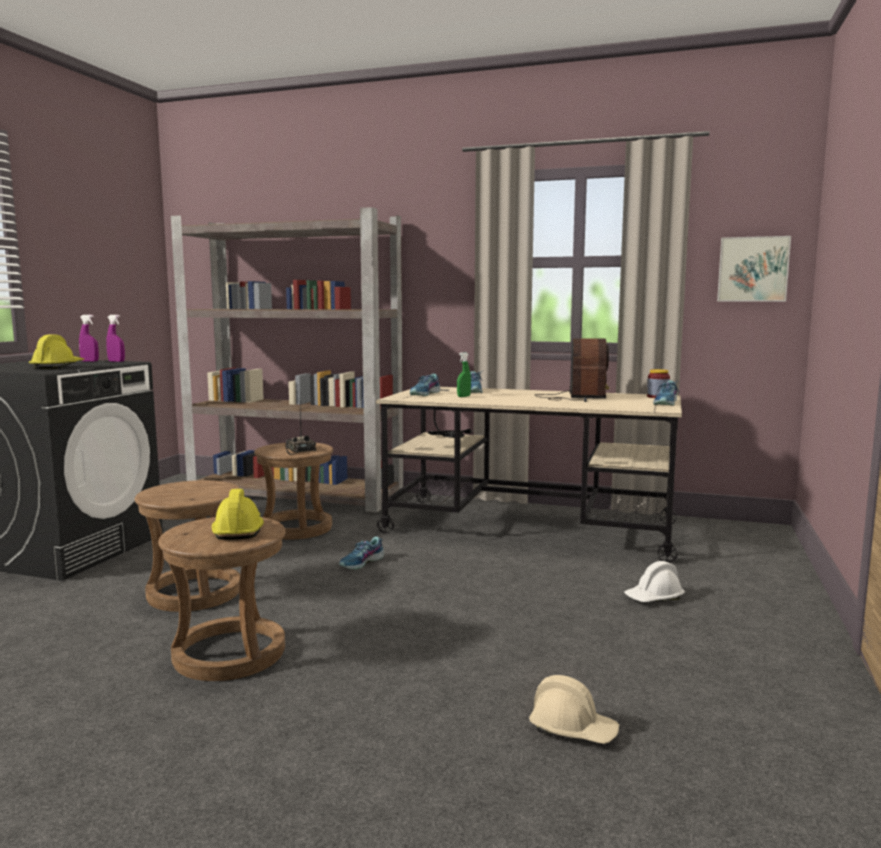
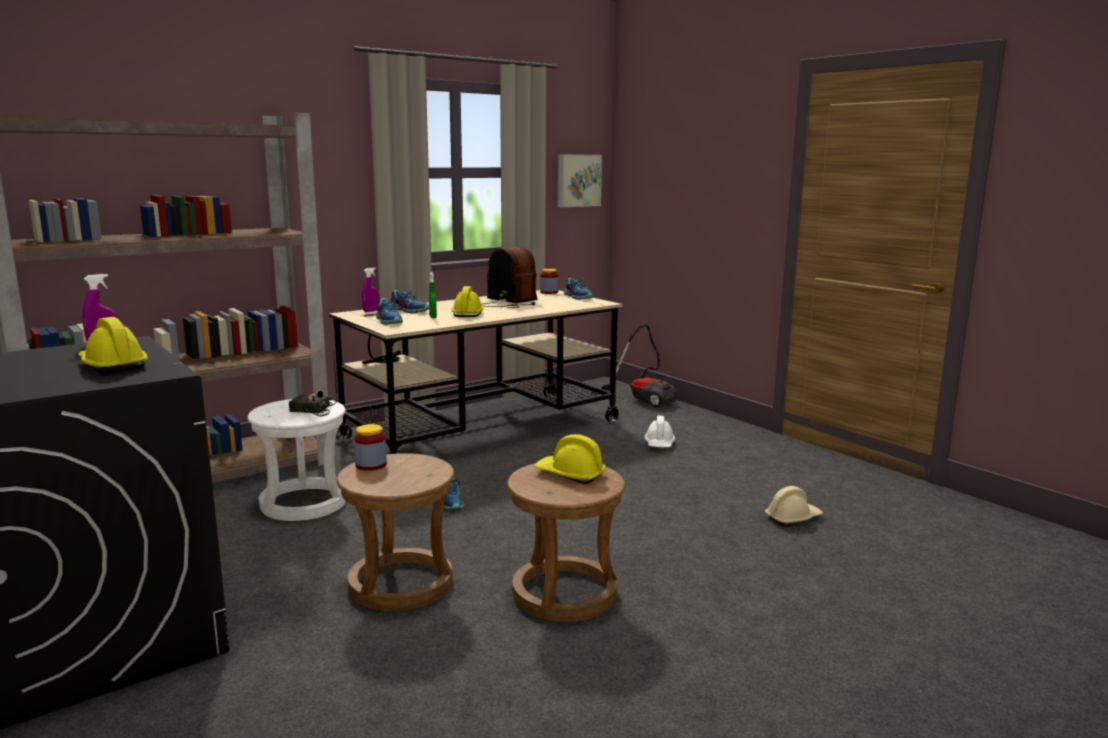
camera: 55 degrees left, 5 degrees up
purple spray bottle [79,315,99,362] -> purple spray bottle moved to [362,268,380,312]
brown stool [254,443,333,540] -> white stool [248,399,346,521]
none -> jar [354,424,387,471]
none -> yellow hard hat [452,286,484,317]
none -> vacuum cleaner [591,324,678,408]

